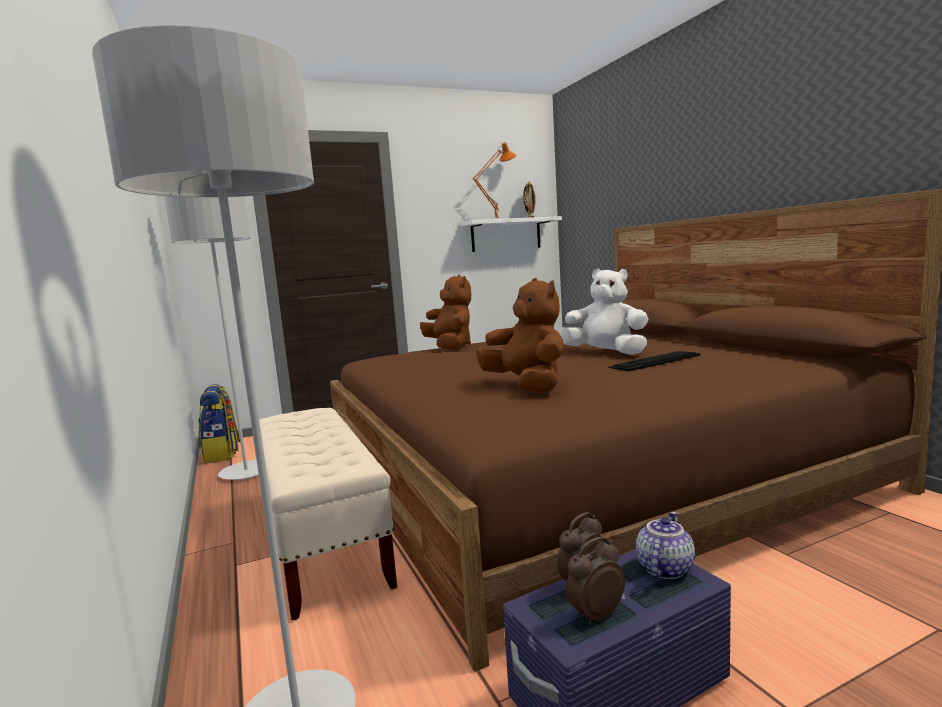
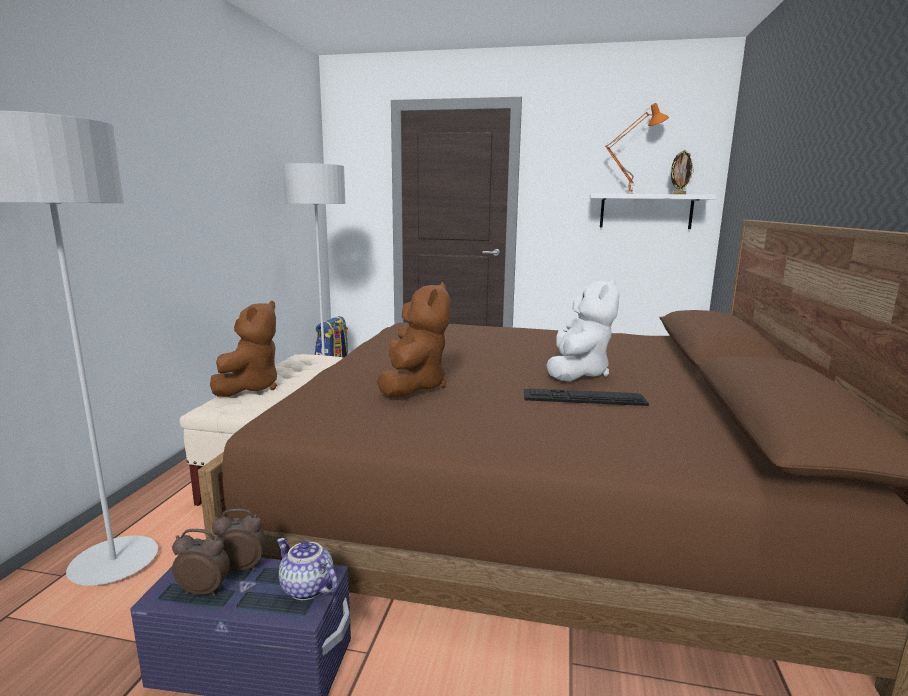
camera: 35 degrees right, 5 degrees up
brown plush toy [420,274,471,350] -> brown plush toy moved to [210,301,277,397]
white plush toy [558,268,649,355] -> white plush toy turned 45 degrees clockwise [546,278,619,381]
teapot [636,512,695,579] -> teapot turned 120 degrees counterclockwise [277,538,337,600]

